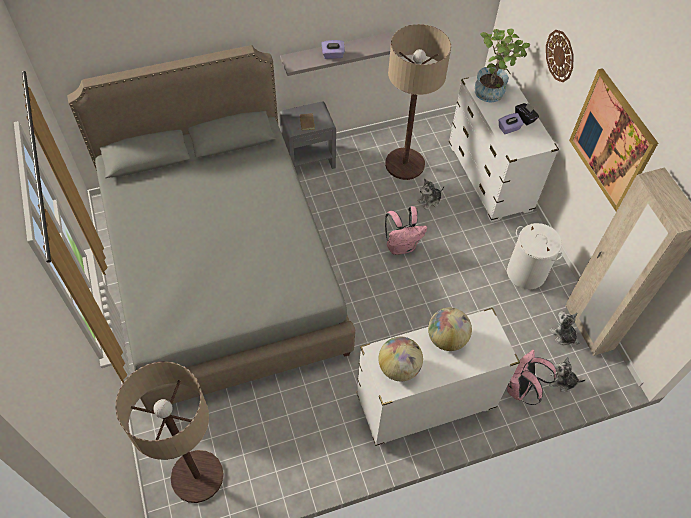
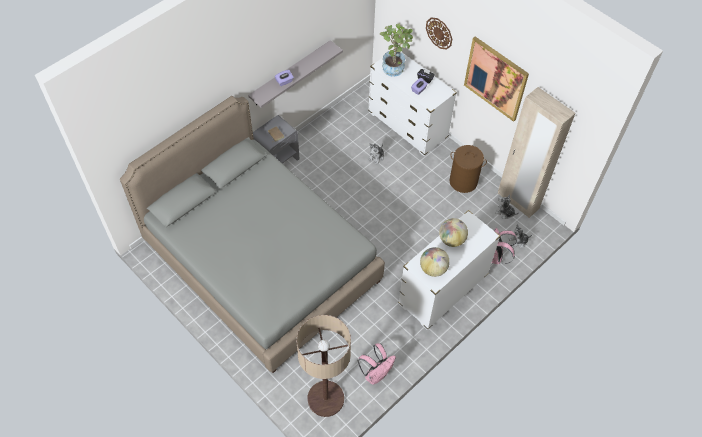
camera: 25 degrees left, 0 degrees up
floor lamp [385,24,451,180] -> none
pink backpack [385,206,427,255] -> pink backpack moved to [358,343,396,385]
white laundry basket [507,223,563,289] -> brown laundry basket [449,145,487,193]

